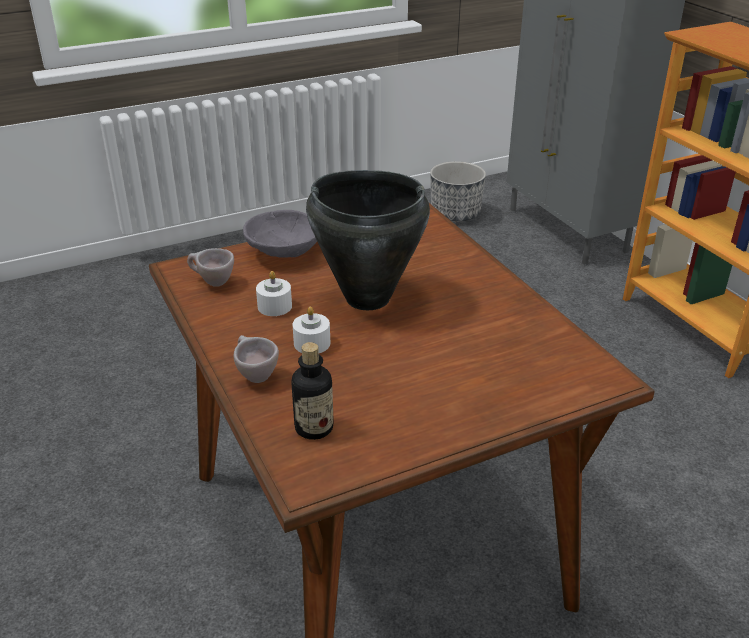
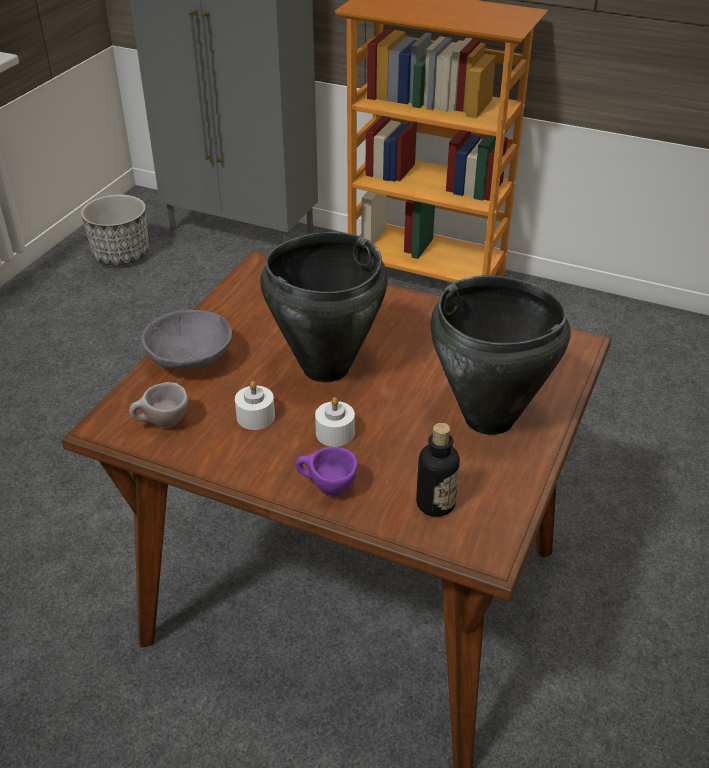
camera: 40 degrees left, 5 degrees up
beige cup [234,335,279,383] -> purple cup [295,447,358,496]
none -> black cooking pot [430,275,571,435]

